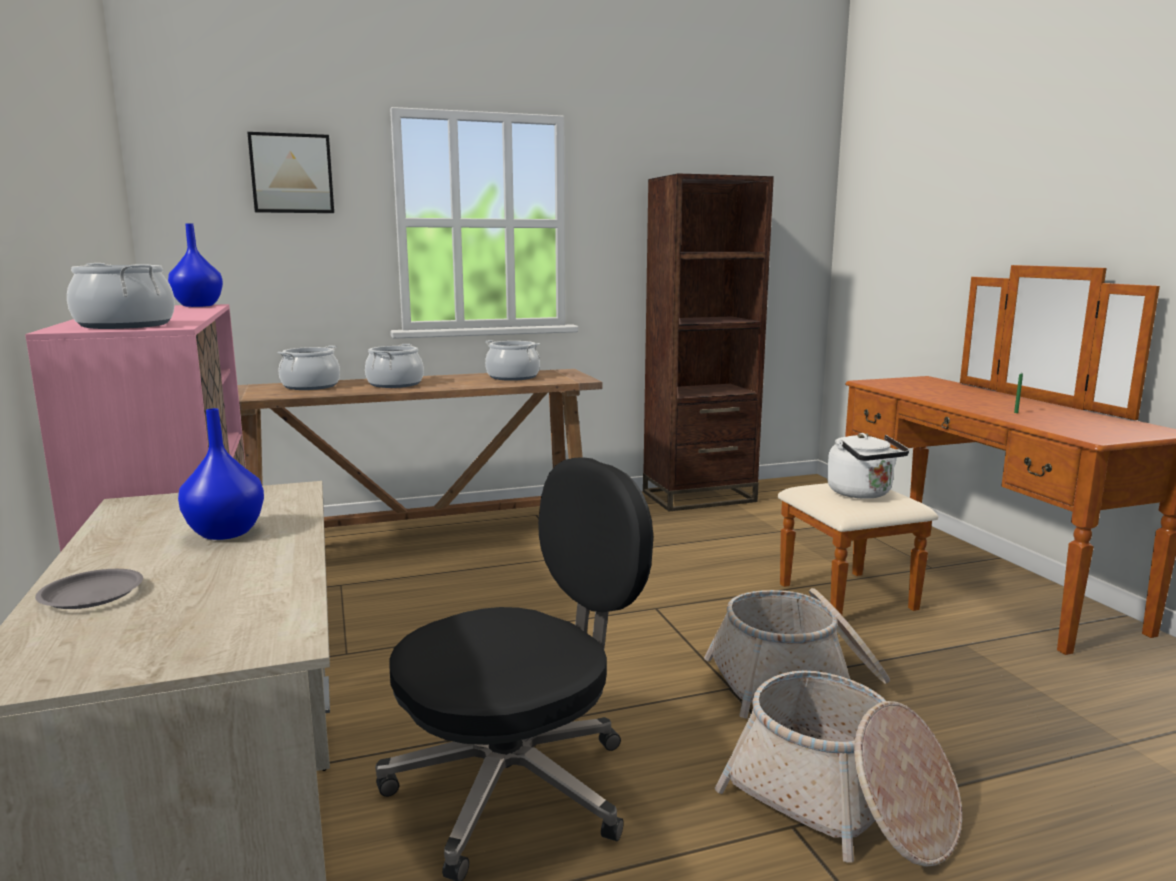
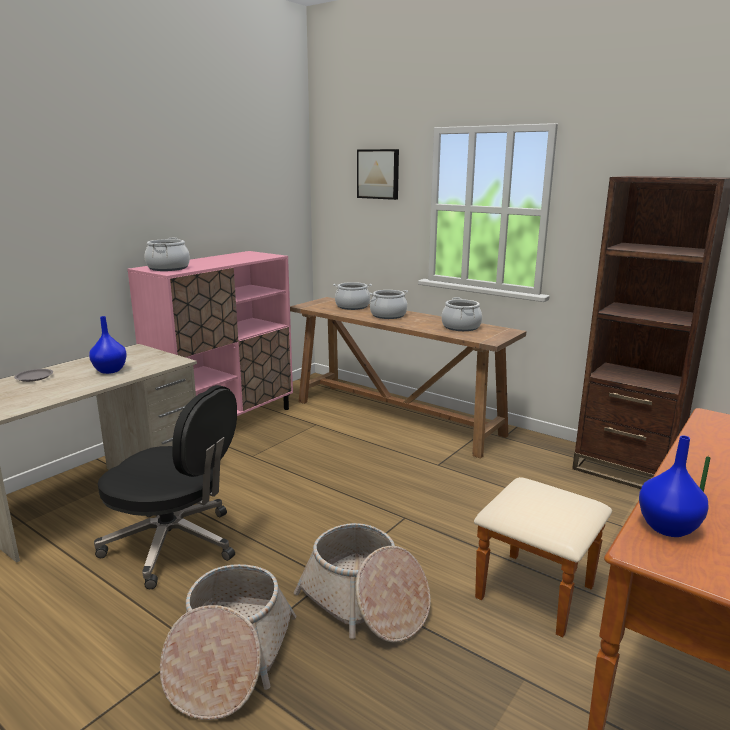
camera: 55 degrees right, 5 degrees up
blue vase [168,223,223,307] -> blue vase moved to [639,436,709,537]
white kettle [827,433,909,499] -> none

